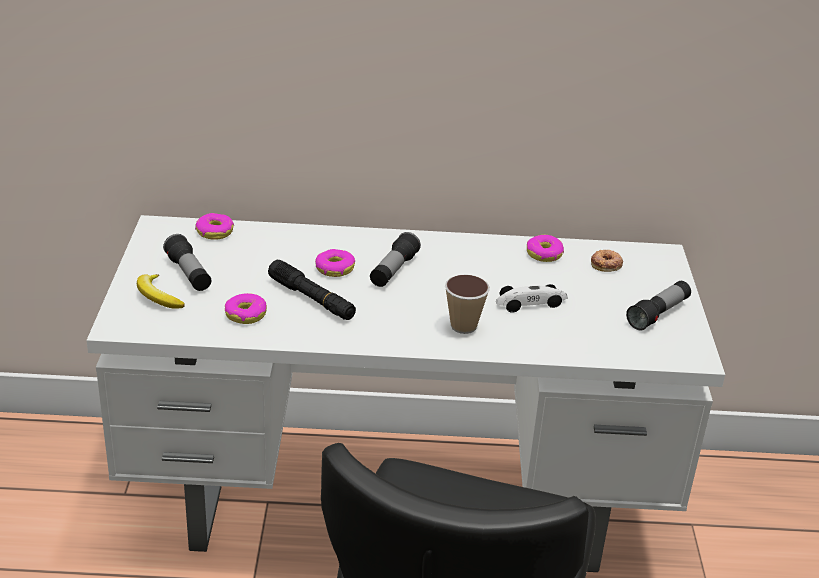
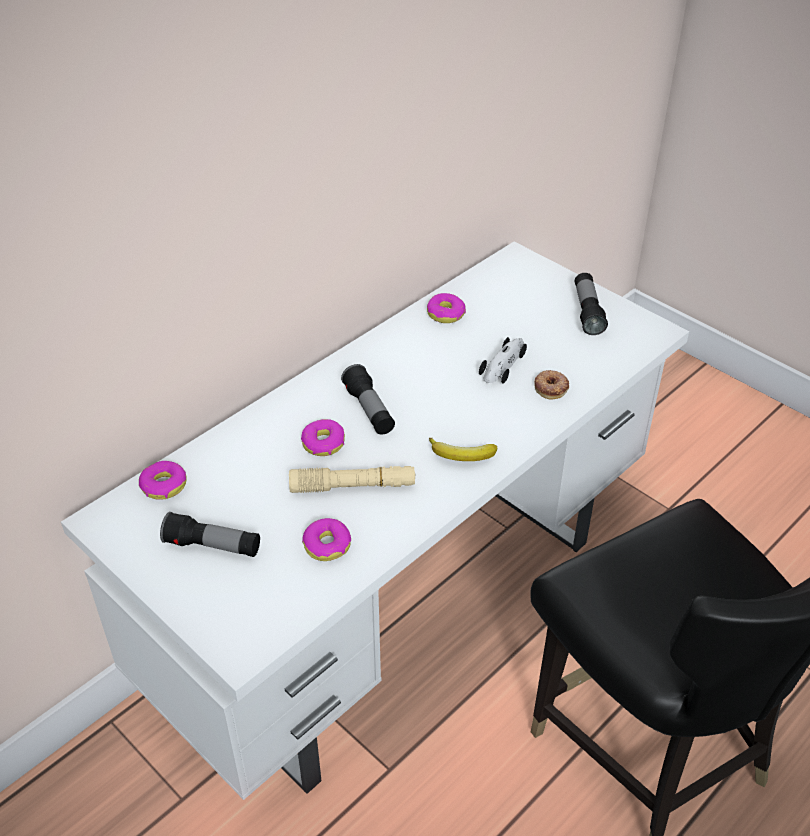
camera: 45 degrees left, 10 degrees up
banana [137,274,185,309] -> banana moved to [429,438,497,461]
black flashlight [268,260,356,320] -> beige flashlight [289,466,415,493]
cup [445,274,490,334] -> none
donut [591,250,623,272] -> donut moved to [534,370,569,399]

